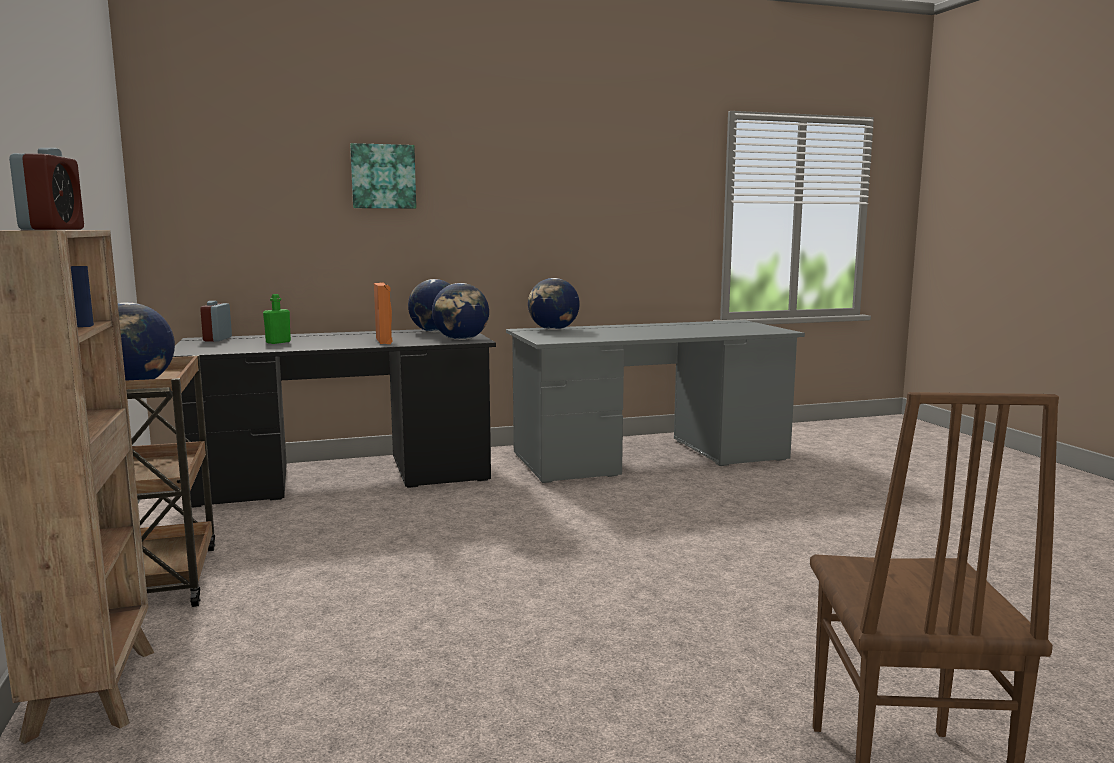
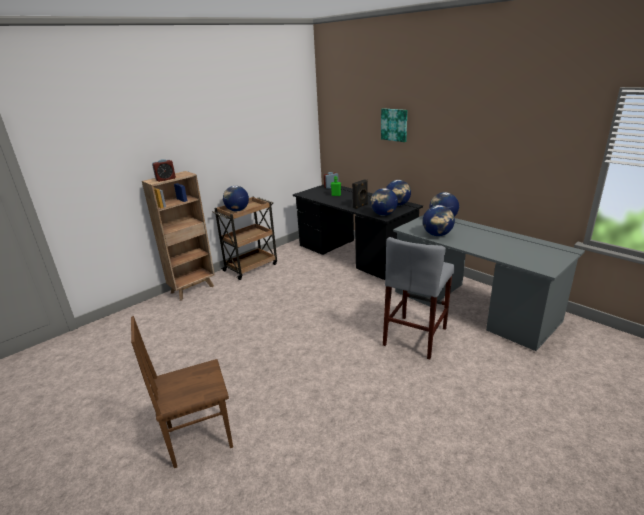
camera: 65 degrees right, 15 degrees up
orange speaker [374,282,392,344] -> black speaker [352,179,368,209]
none -> grey stool [383,237,455,359]
none -> globe [423,205,455,236]

